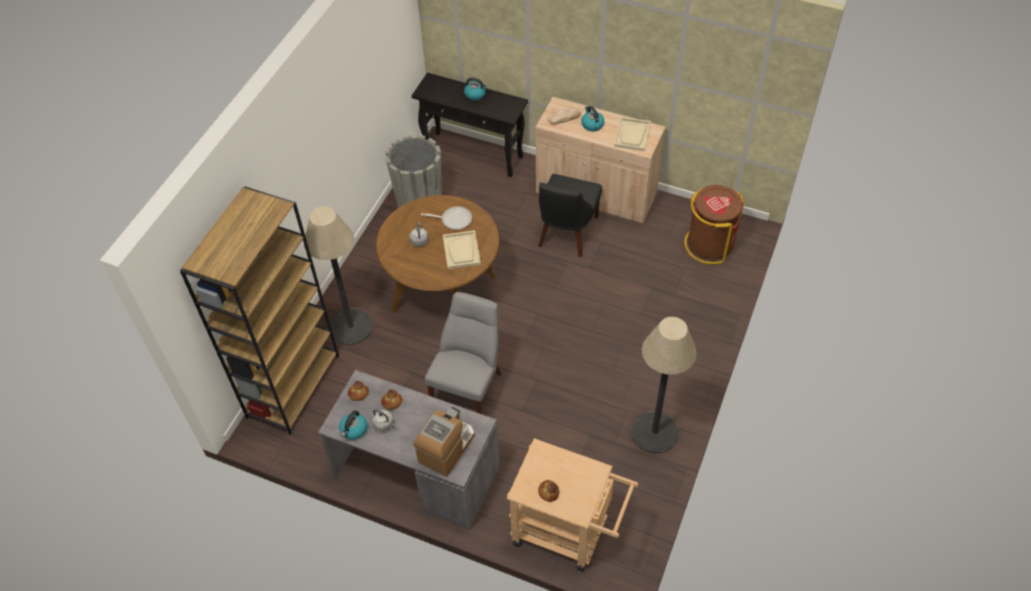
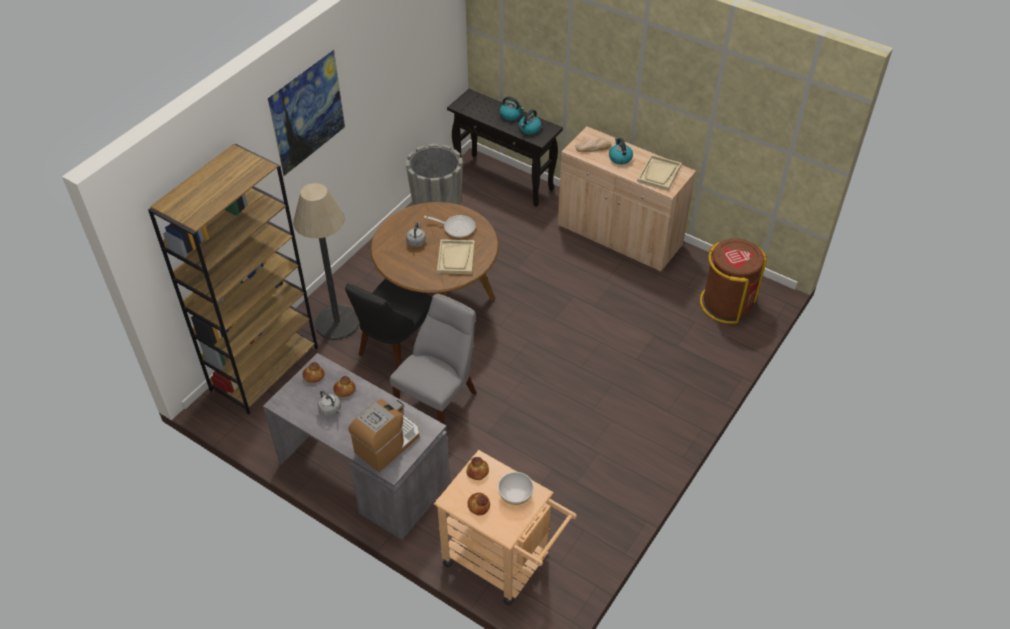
camera: 10 degrees right, 5 degrees down
kettle [339,410,368,440] -> kettle moved to [519,109,541,134]
black chair [538,174,602,257] -> black chair moved to [345,278,432,368]
floor lamp [631,317,697,453] -> none
none -> picture [268,50,345,176]
none -> bread [466,457,489,480]
none -> white bowl [498,472,534,505]

